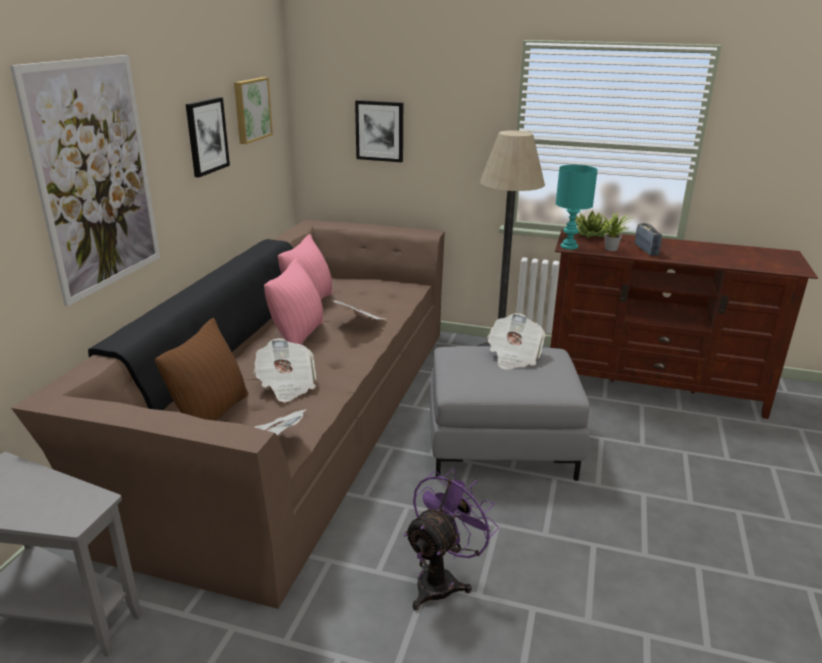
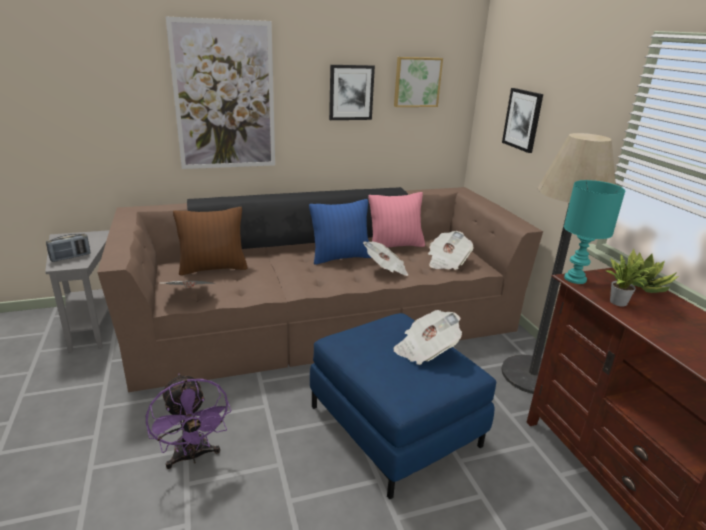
camera: 55 degrees right, 0 degrees up
newspaper [254,338,316,402] -> newspaper moved to [428,231,474,270]
pink pillow [264,258,323,345] -> blue pillow [309,199,372,265]
purple fan [404,468,499,610] -> purple fan turned 60 degrees clockwise [146,374,231,469]
grey ottoman [430,346,590,481] -> blue ottoman [310,313,496,500]
radio [635,223,662,256] -> radio moved to [46,234,90,262]

